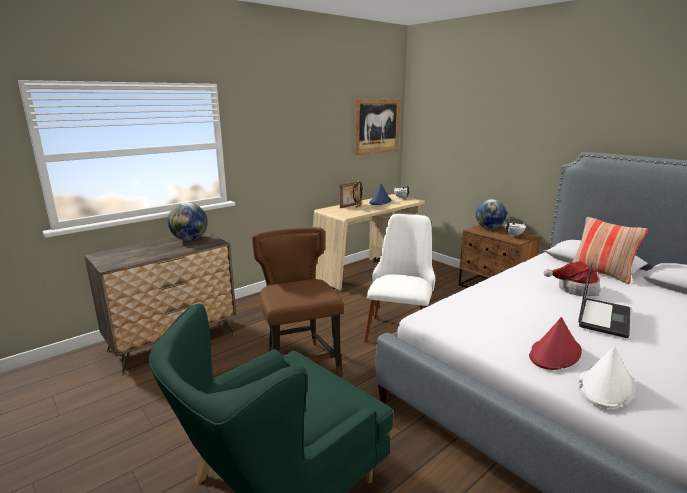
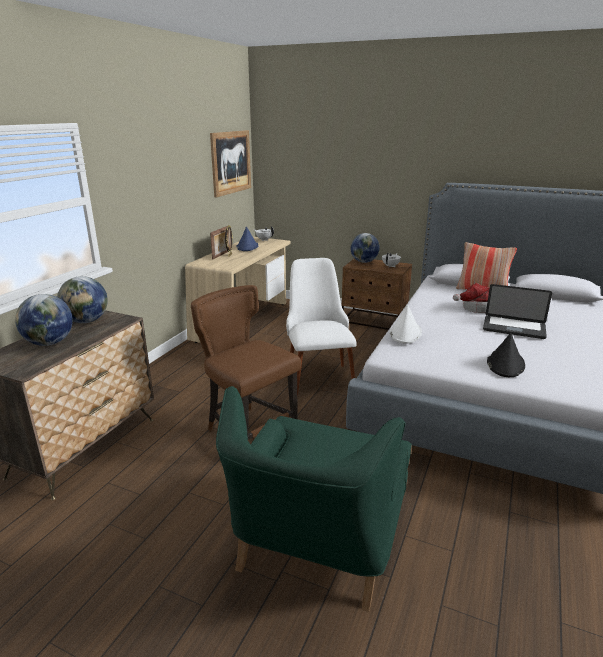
camera: 25 degrees left, 5 degrees up
red hat [529,317,582,370] -> black hat [487,333,525,377]
laptop [578,263,630,338] -> laptop turned 105 degrees clockwise [483,284,552,339]
white hat [579,346,635,408] -> white hat moved to [389,305,422,344]
none -> globe [15,294,73,346]

